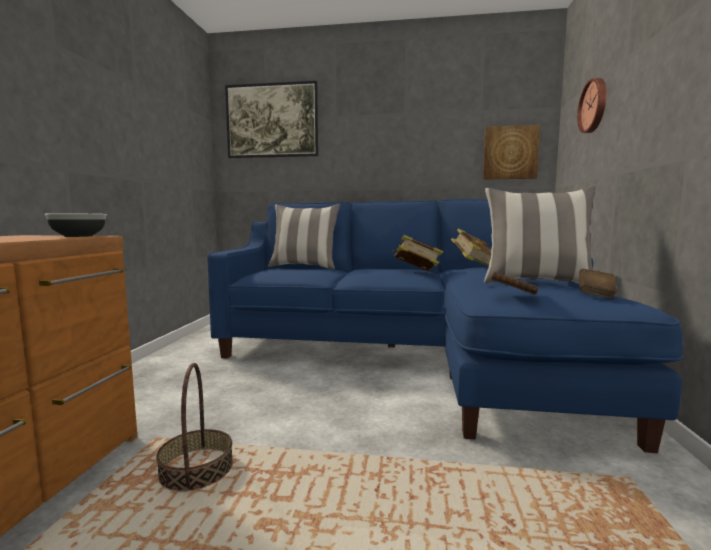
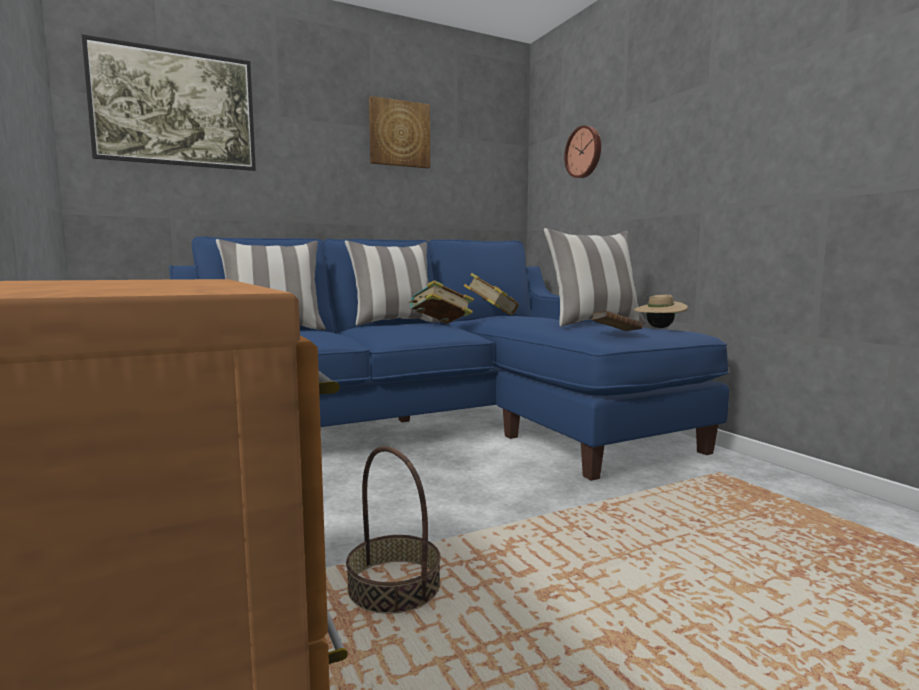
camera: 35 degrees left, 0 degrees up
bowl [45,213,106,237] -> none
picture [483,125,540,180] -> picture moved to [369,96,430,168]
brown book [579,269,617,299] -> beige hat [634,294,688,328]
none -> pillow [345,240,439,326]

